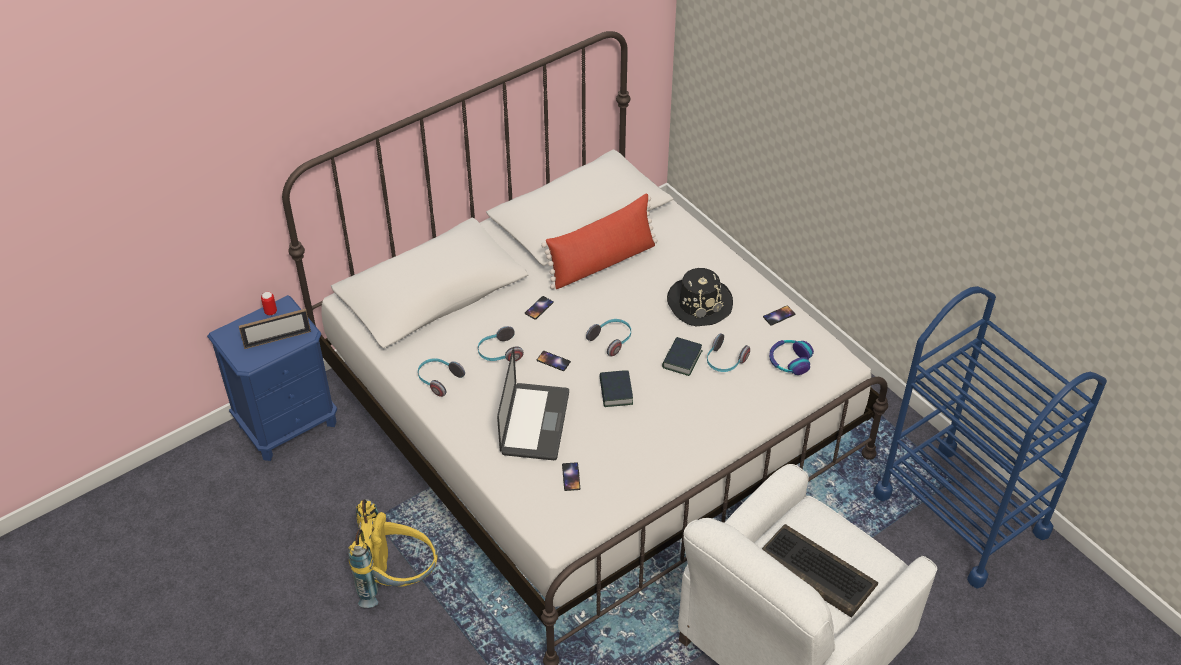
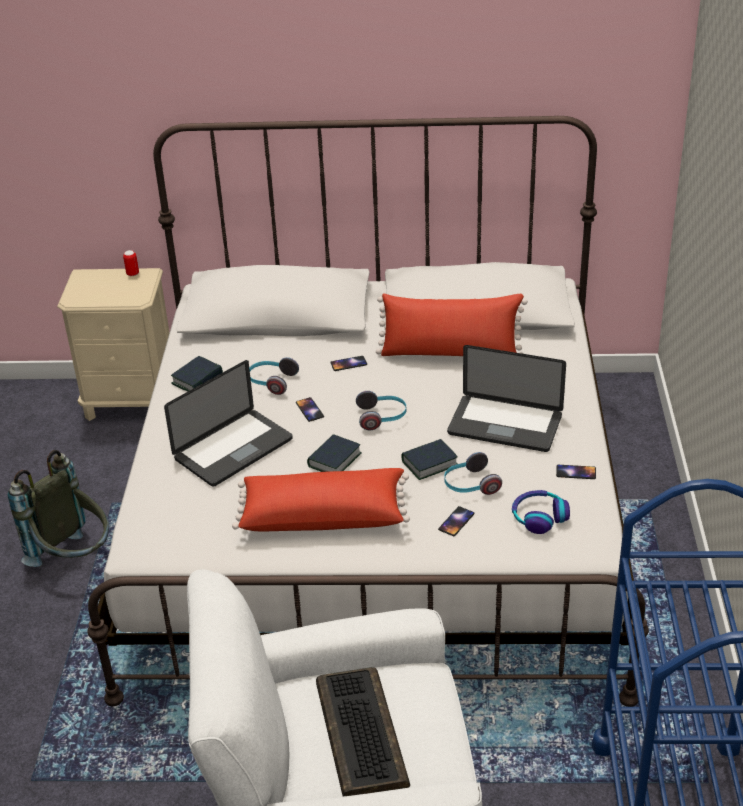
camera: 40 degrees right, 10 degrees down
blue nightstand [207,295,337,461] -> beige nightstand [57,268,170,421]
picture frame [239,309,311,349] -> none
yellow backpack [349,499,437,608] -> grey backpack [8,450,109,567]
headphones [418,358,465,397] -> book [171,356,223,391]
phone [562,462,580,491] -> phone moved to [438,506,474,536]
black hat [667,268,733,326] -> laptop [447,345,566,452]
none -> red pillow [232,468,410,531]

